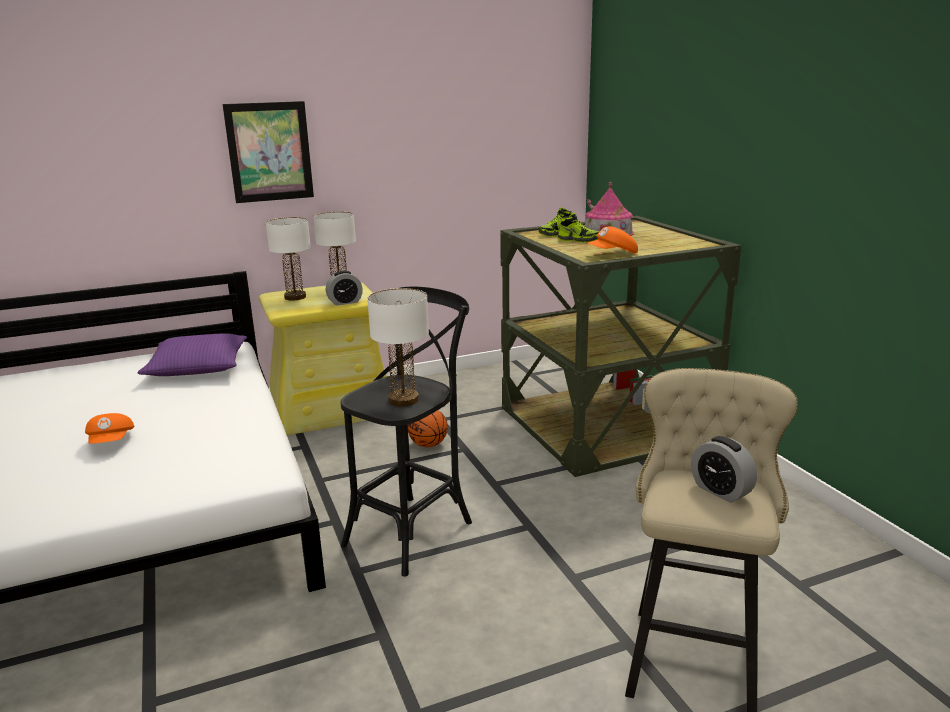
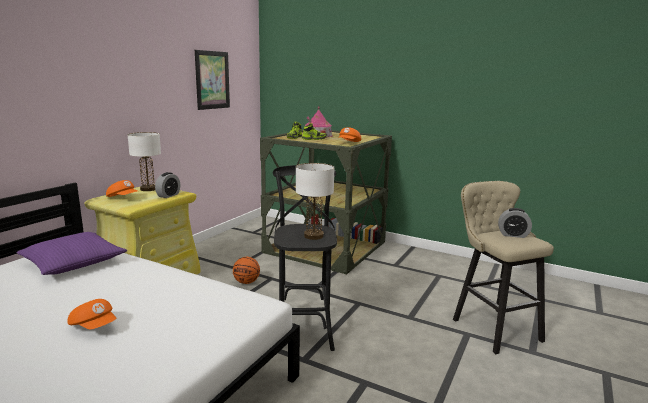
camera: 40 degrees left, 5 degrees down
picture [222,101,314,203] -> picture moved to [195,50,230,110]
table lamp [265,217,311,301] -> orange cap [106,180,137,197]

